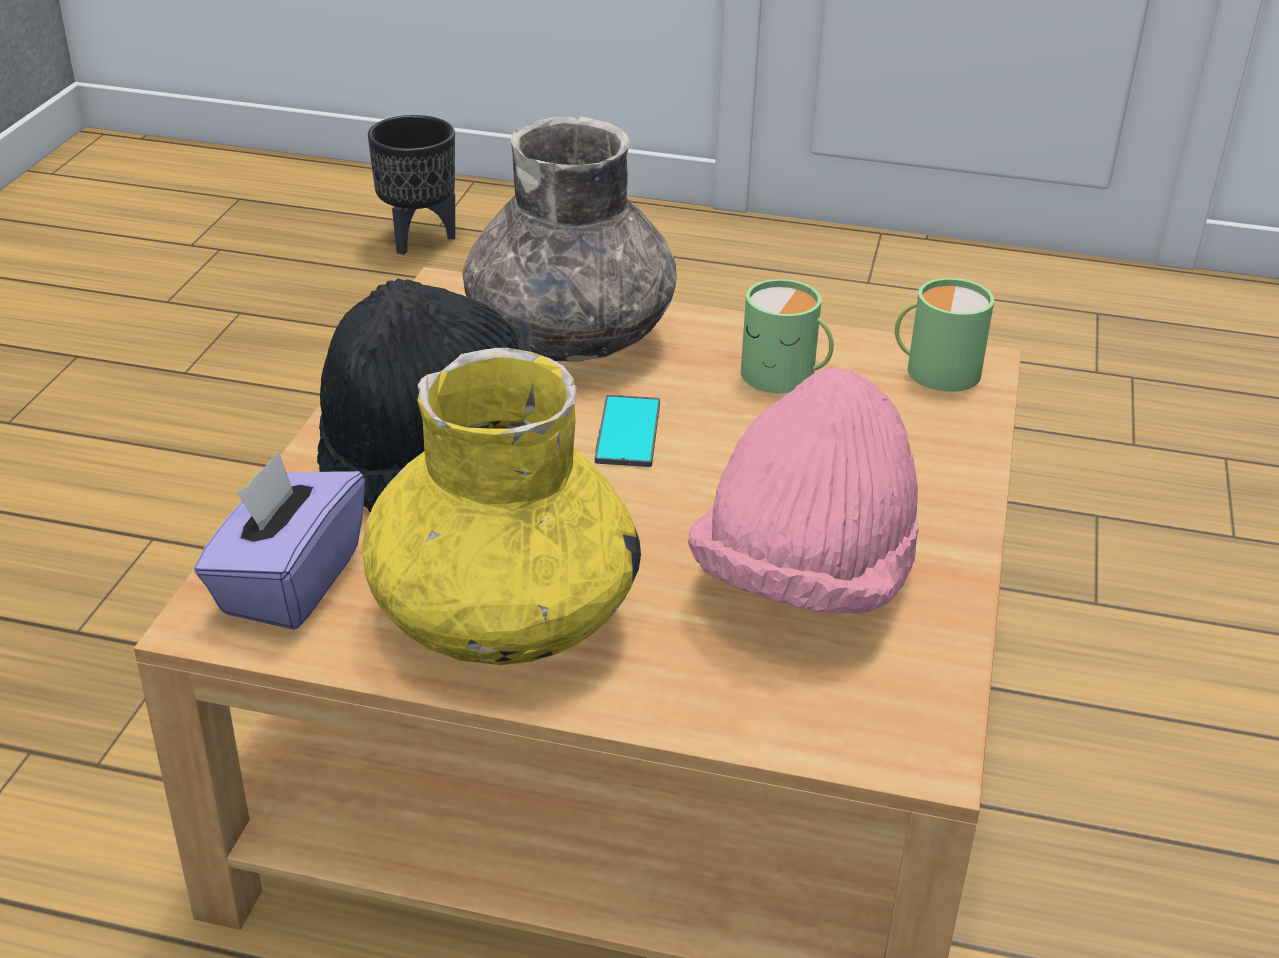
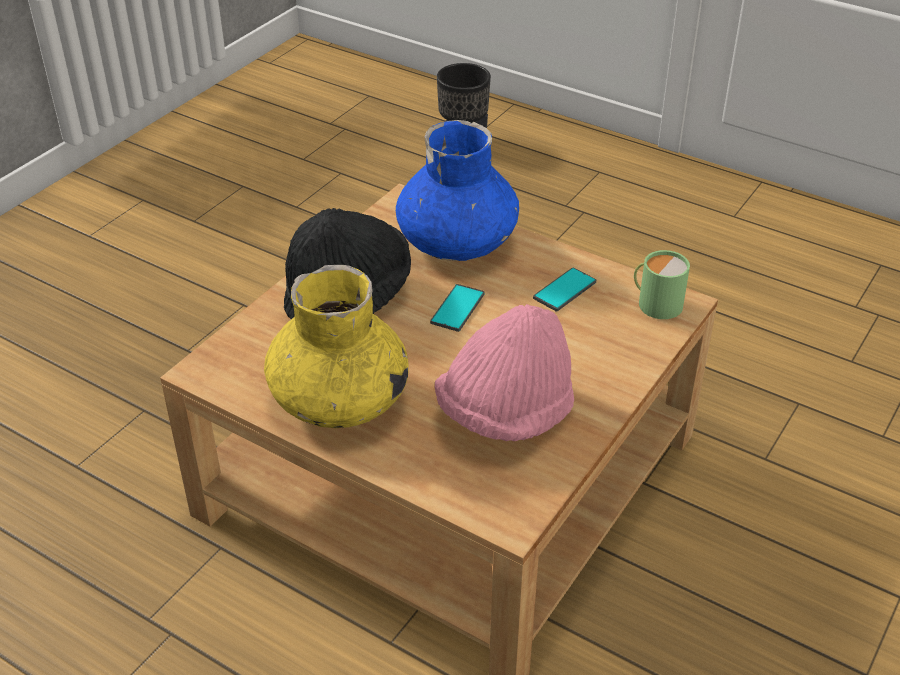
camera: 20 degrees right, 5 degrees up
purple tissue box [194,451,365,630] -> none
grey vase [462,117,677,361] -> blue vase [396,120,519,261]
green mug [741,279,834,393] -> phone [533,268,596,312]

